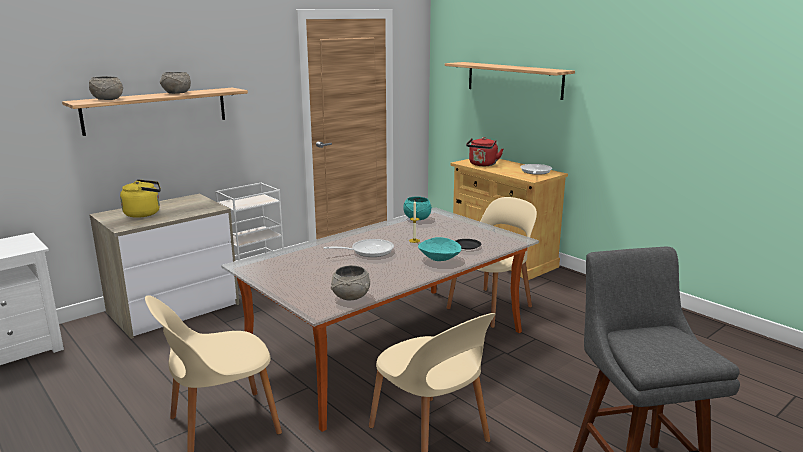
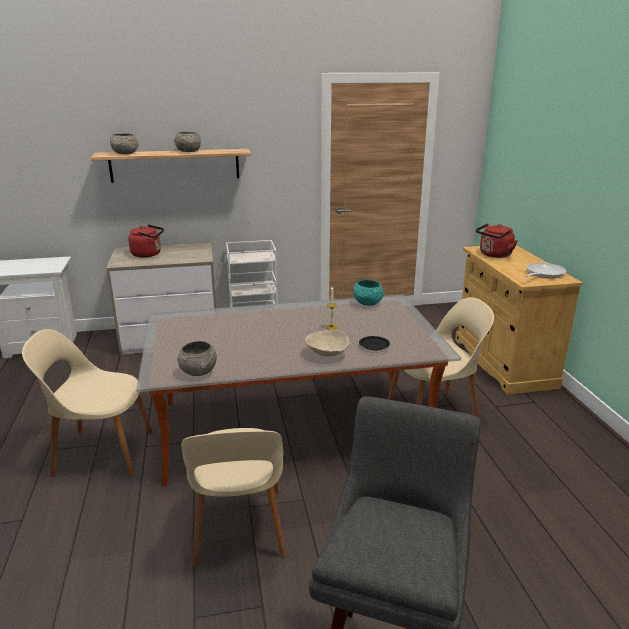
camera: 30 degrees right, 5 degrees up
yellow kettle [120,179,161,218] -> red kettle [128,224,164,258]
frying pan [323,239,394,257] -> none
turquoise bowl [418,237,461,261] -> beige bowl [305,329,349,357]
shelf [445,62,575,100] -> none

